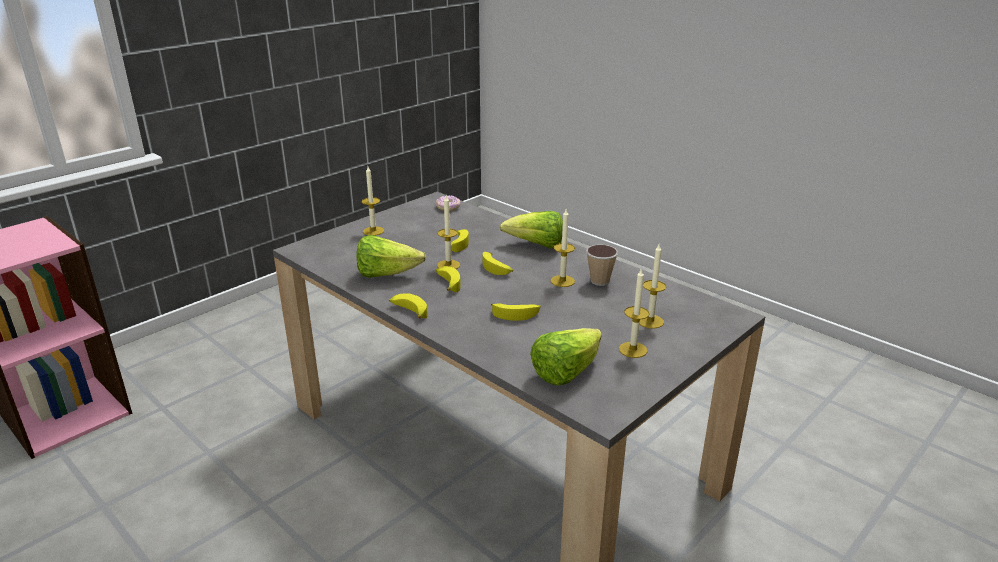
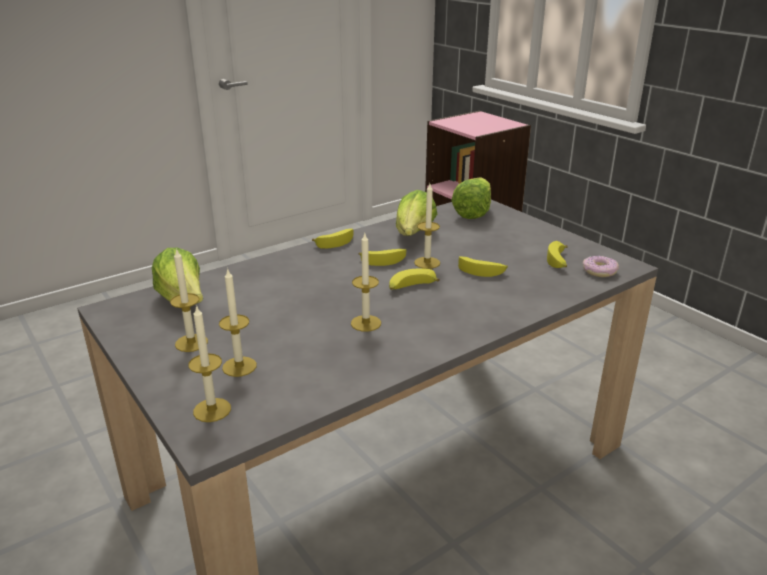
camera: 100 degrees right, 0 degrees up
candle [362,167,384,236] -> candle moved to [188,305,231,422]
banana [491,303,541,321] -> banana moved to [547,241,568,268]
lettuce [500,211,563,248] -> lettuce moved to [452,177,491,219]
cup [586,245,618,286] -> none

